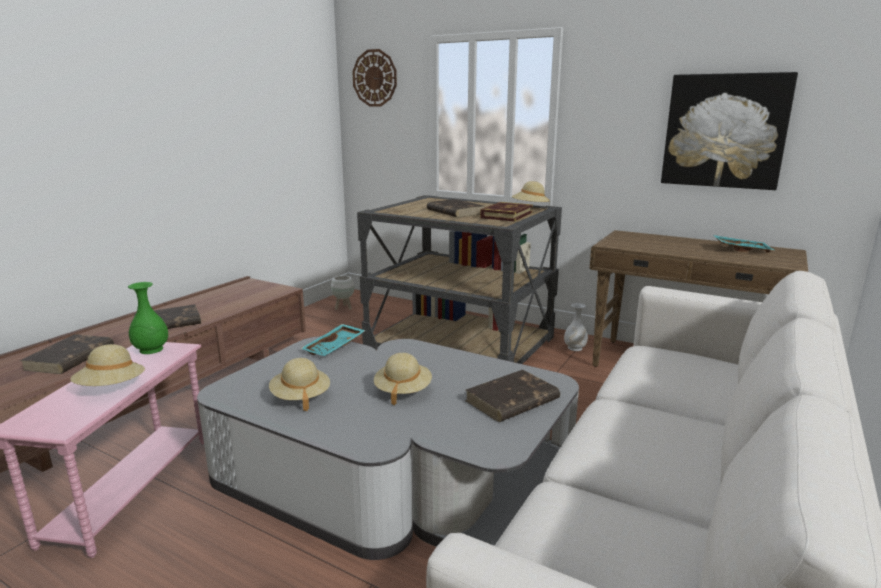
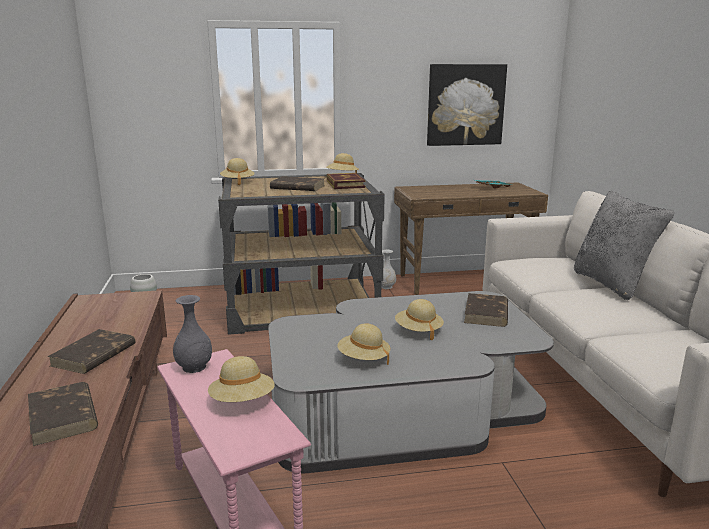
camera: 40 degrees left, 0 degrees up
green vase [128,282,168,354] -> grey vase [173,295,212,373]
turquoise tray [300,324,366,356] -> none
wall clock [352,49,397,106] -> none
none -> beige hat [220,158,255,185]
none -> grey pillow [574,191,674,301]

